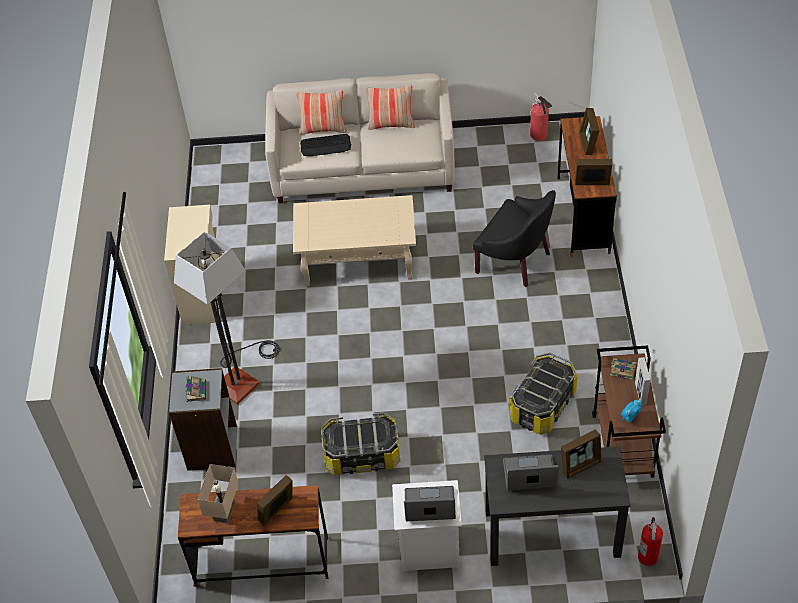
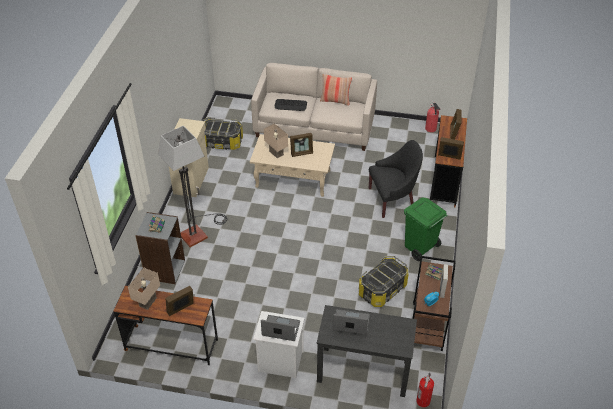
camera: 10 degrees right, 5 degrees down
pillow [296,90,347,135] -> none
storage box [321,412,400,475] -> storage box moved to [202,117,243,150]
black armchair [473,190,556,287] -> black armchair turned 60 degrees counterclockwise [369,140,423,218]
picture frame [561,429,602,479] -> picture frame moved to [290,133,313,157]
none -> beige table lamp [264,123,288,158]
none -> green trash can [404,198,448,261]

